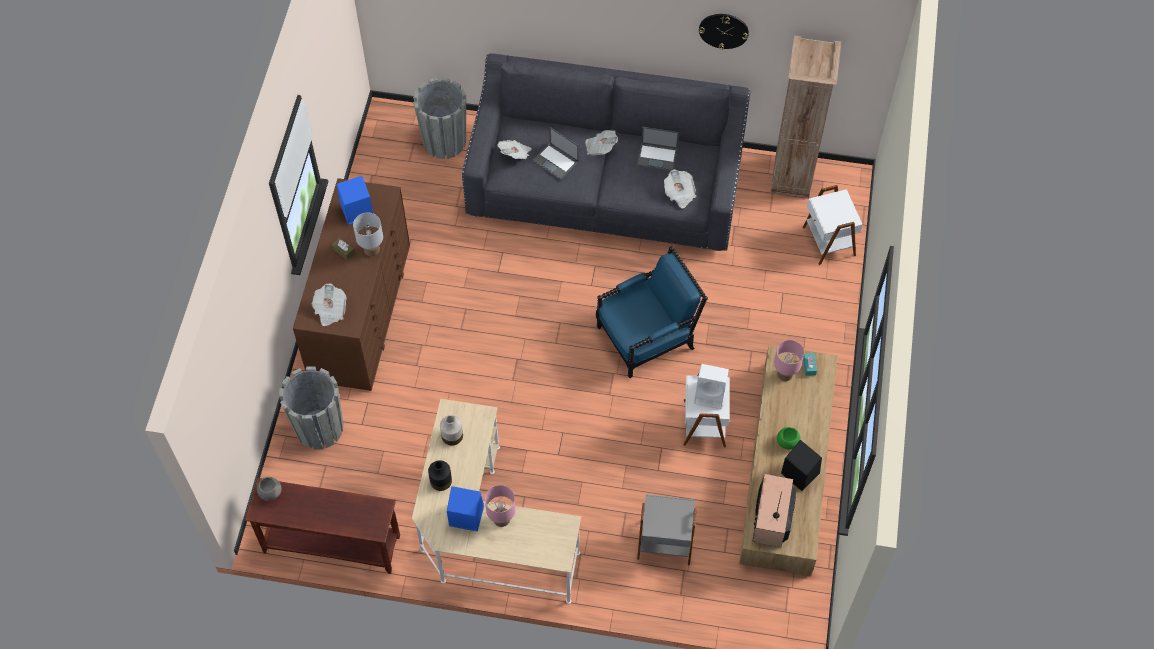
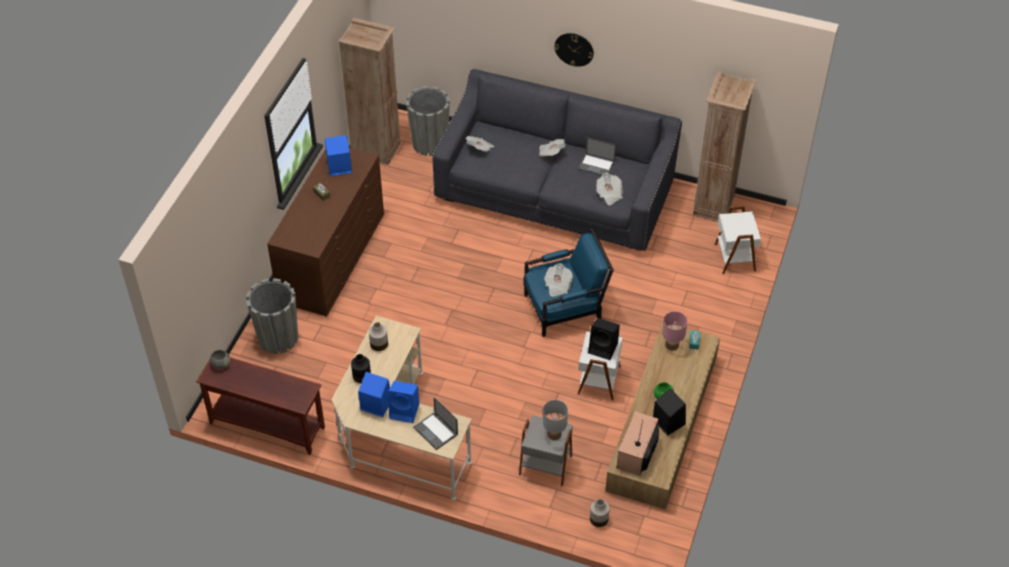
camera: 10 degrees right, 10 degrees down
newspaper [312,284,347,326] -> newspaper moved to [544,263,573,297]
grey table lamp [353,213,383,256] -> grey table lamp moved to [543,400,568,440]
pink table lamp [485,485,516,527] -> blue speaker [388,381,419,423]
laptop [532,127,579,180] -> laptop moved to [413,397,458,450]
white speaker [694,364,729,409] -> black speaker [588,318,620,360]
wall clock [699,14,749,50] -> wall clock moved to [554,33,594,67]
none -> brown cabinet [338,18,400,165]
none -> beige vase [590,499,610,527]

